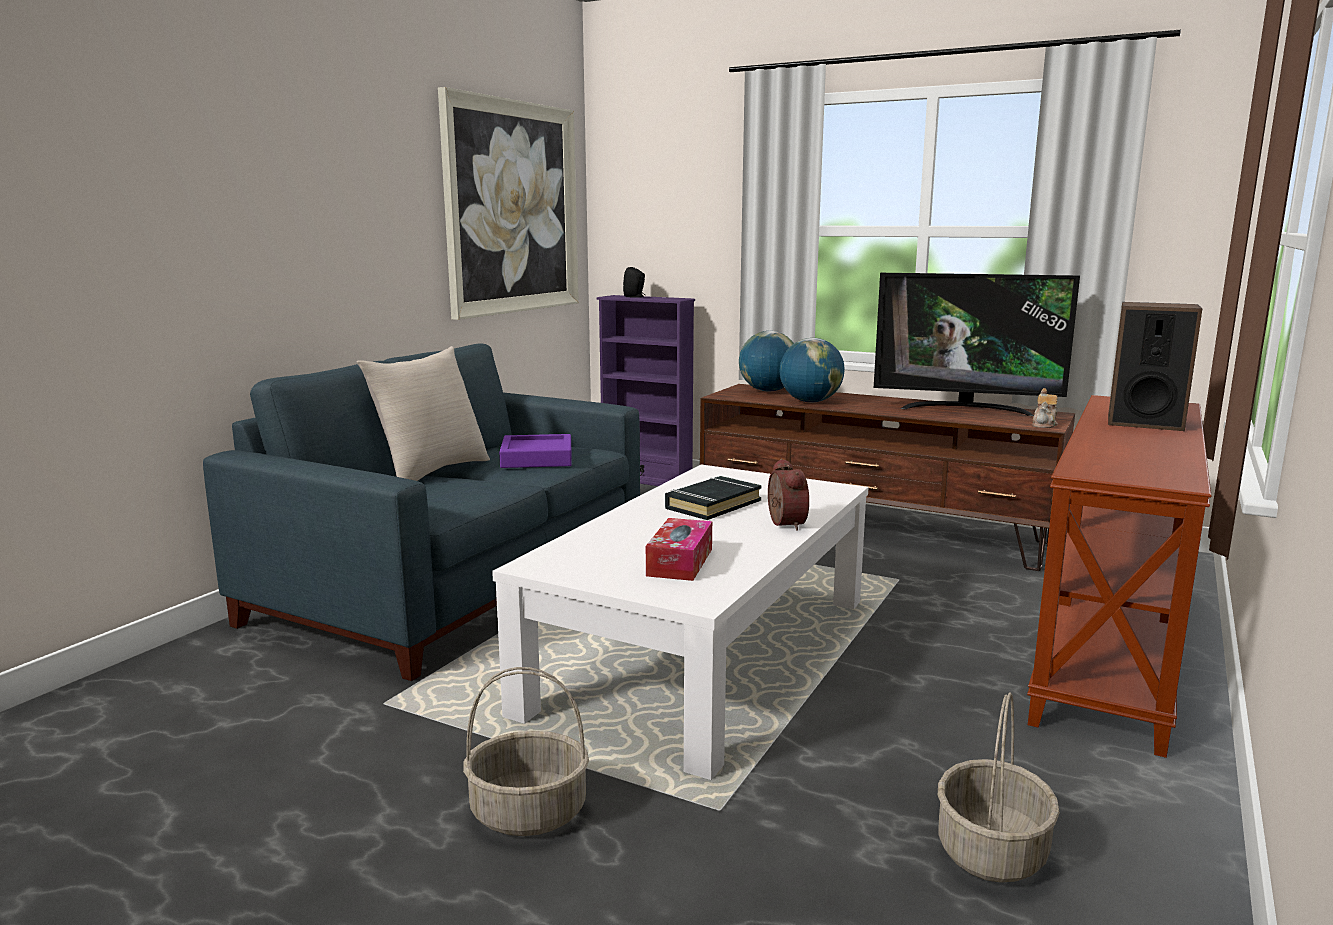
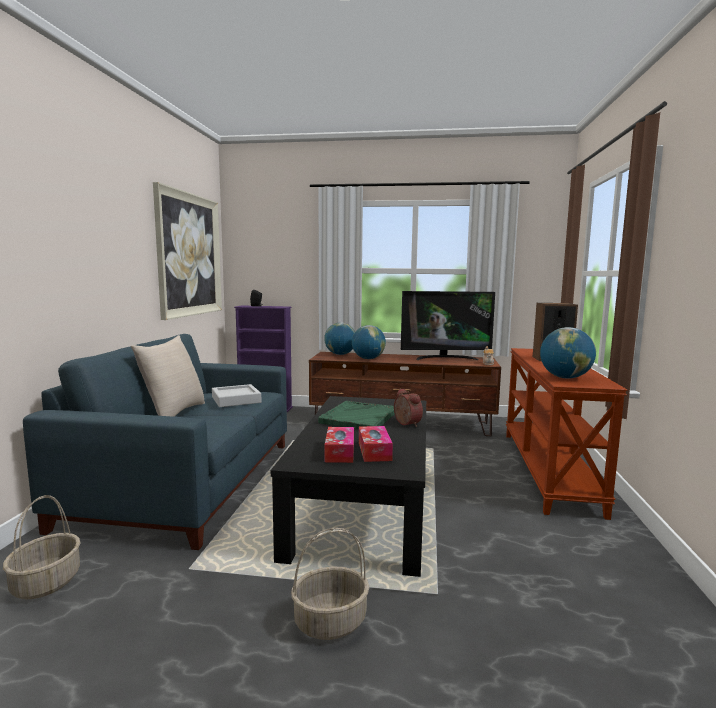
camera: 20 degrees left, 5 degrees down
white coffee table [492,465,868,780] -> black coffee table [271,396,426,577]
purple tray [499,434,572,468] -> grey tray [212,384,261,407]
black book [665,476,762,520] -> green tray [318,401,395,429]
basket [938,693,1060,883] -> basket moved to [3,495,81,599]
none -> tissue box [325,427,354,463]
none -> globe [540,327,596,379]

